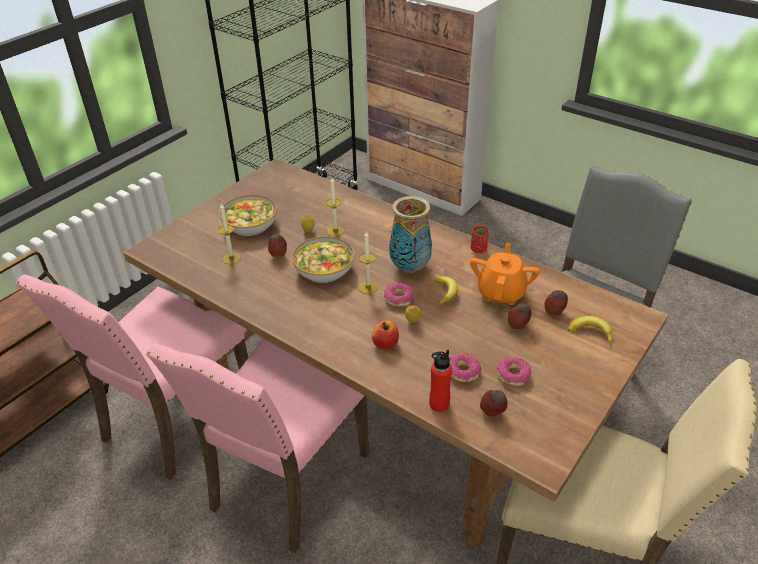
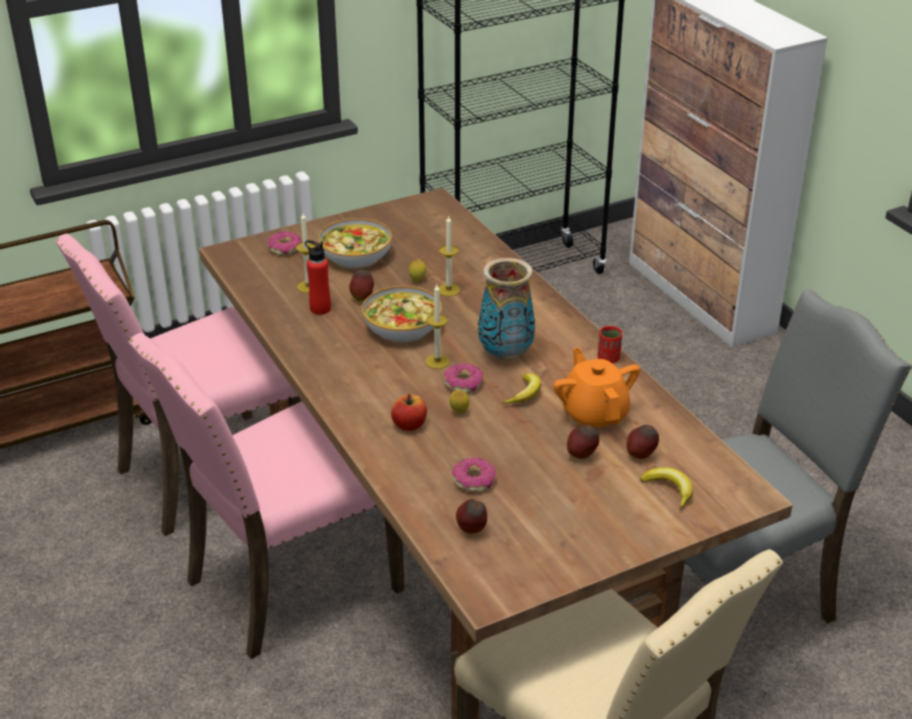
camera: 25 degrees right, 5 degrees down
red bottle [429,350,452,412] -> red bottle moved to [305,240,331,315]
orange teapot [470,243,540,305] -> orange teapot turned 60 degrees counterclockwise [553,348,640,427]
donut [497,357,532,386] -> donut moved to [267,231,302,256]

